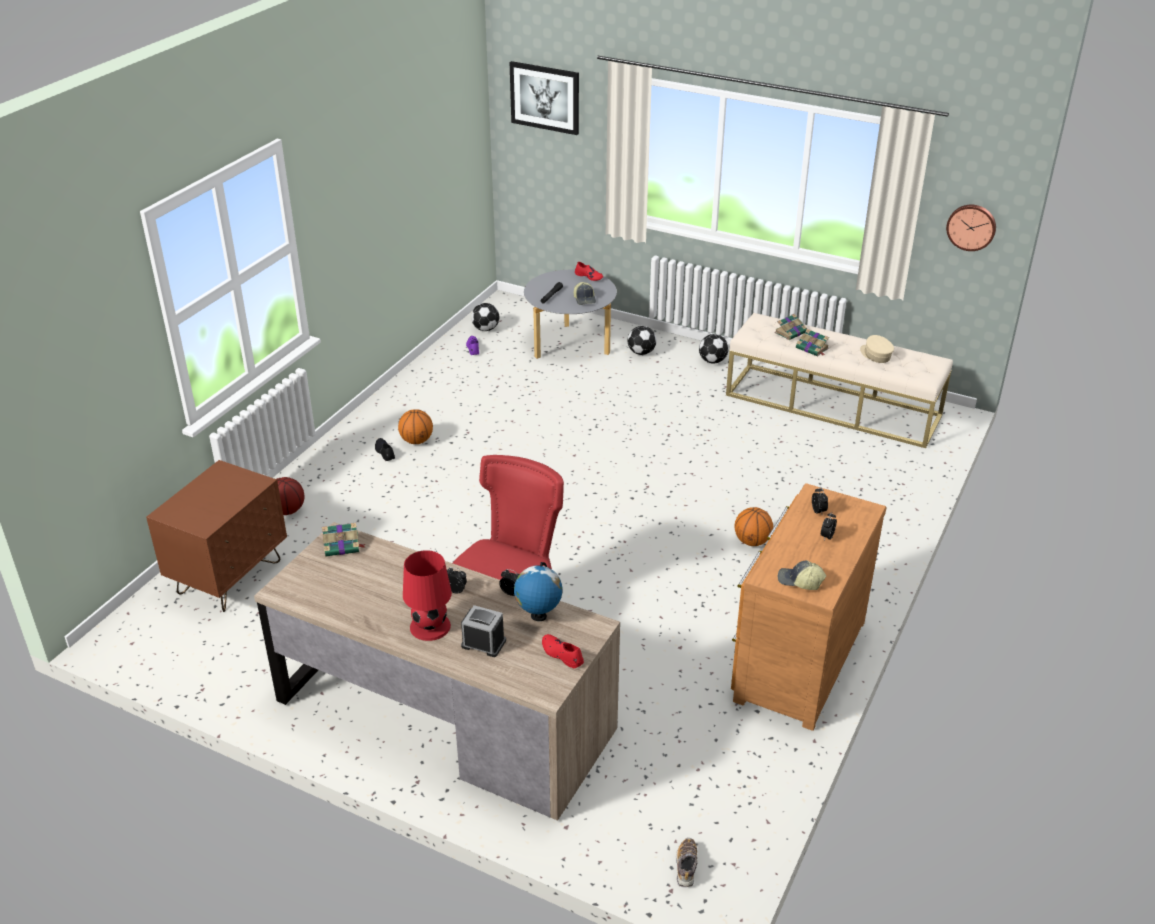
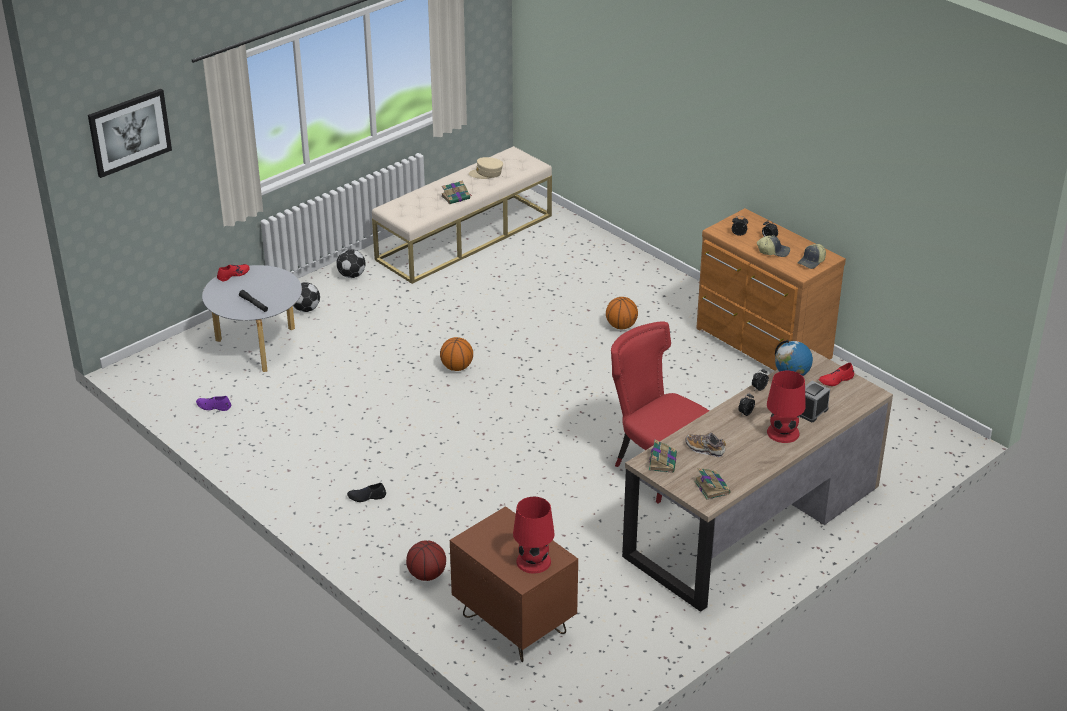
camera: 70 degrees left, 0 degrees up
basketball [398,409,433,444] -> basketball moved to [440,337,473,371]
football [471,303,499,331] -> none
cap [574,282,596,305] -> cap moved to [757,235,790,257]
shoe [676,838,697,887] -> shoe moved to [686,433,726,457]
book [774,314,807,340] -> book moved to [694,468,731,500]
wall clock [946,205,996,251] -> none
none -> red table lamp [513,497,555,574]

